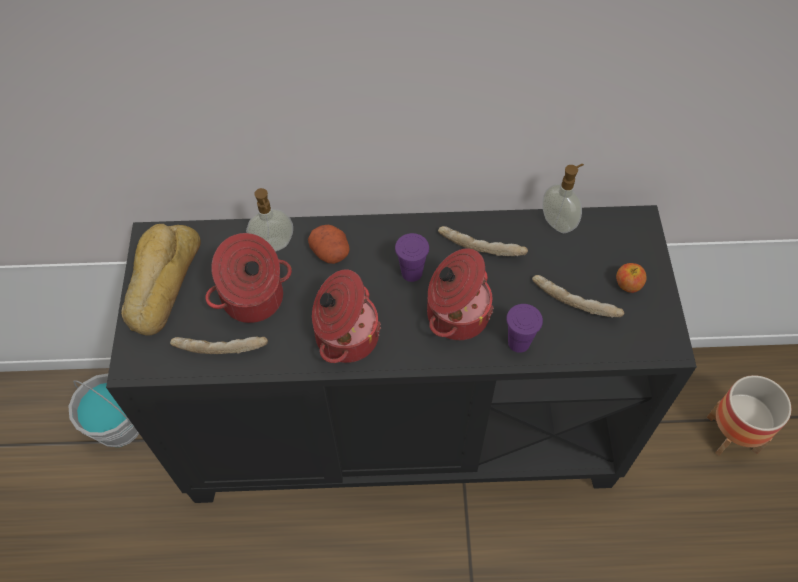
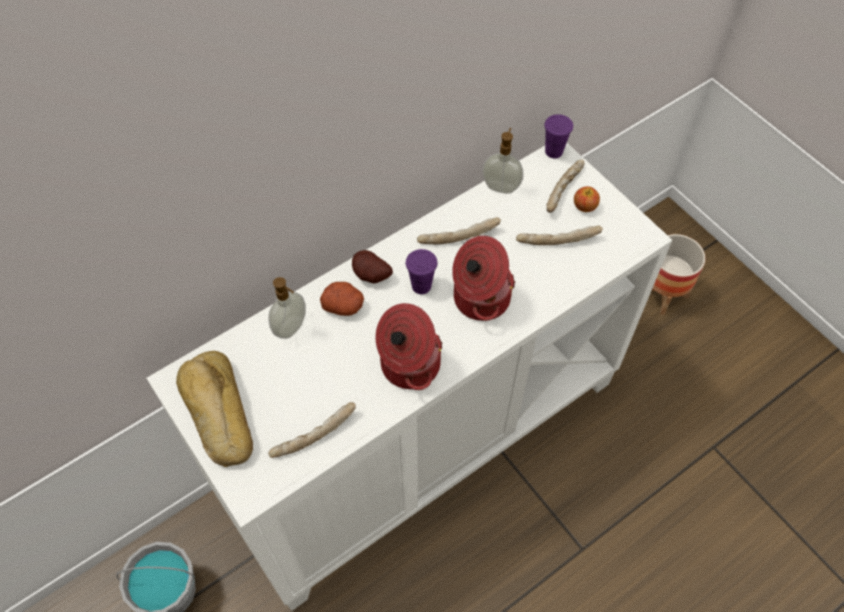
camera: 35 degrees left, 0 degrees up
black cabinet [106,205,697,503] -> white cabinet [146,143,672,611]
cooking pot [206,233,292,323] -> none
purple cup [506,304,543,353] -> purple cup moved to [545,114,573,158]
none -> potato [352,250,393,283]
none -> bread [546,160,585,213]

